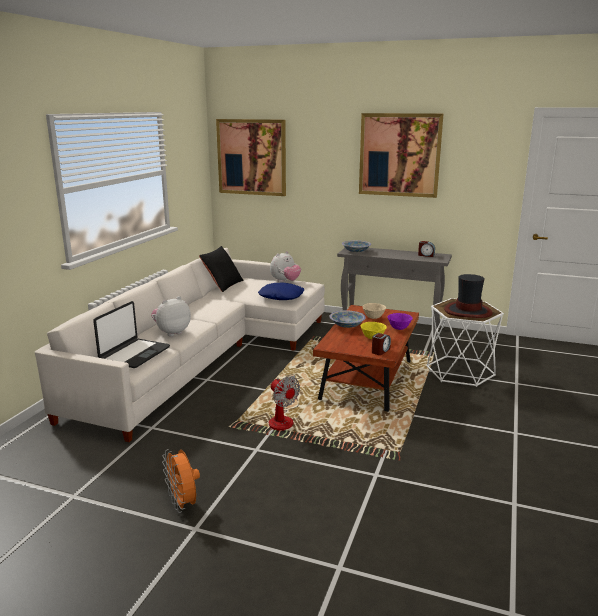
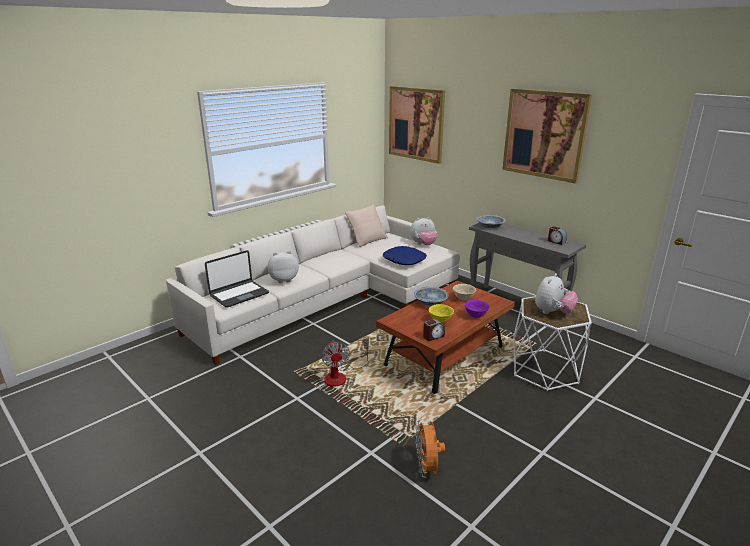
camera: 25 degrees right, 5 degrees up
orange fan [162,449,200,513] -> orange fan moved to [415,420,445,478]
black pillow [199,246,243,292] -> beige pillow [345,204,388,247]
hat [444,274,492,318] -> plush toy [535,273,578,314]

